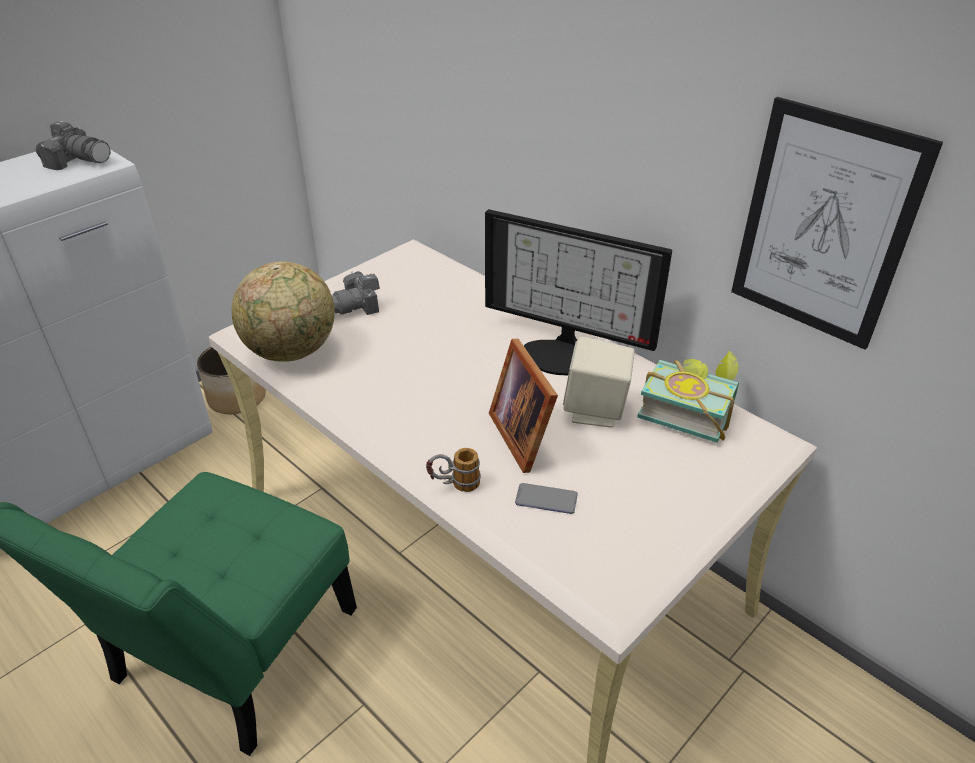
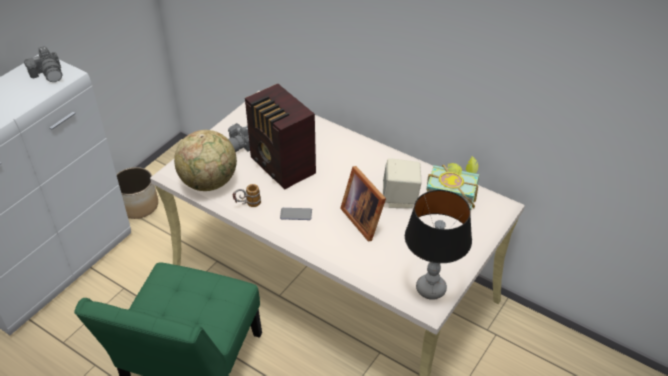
camera: 10 degrees left, 5 degrees up
camera [36,121,111,170] -> camera turned 45 degrees clockwise [24,46,63,82]
mug [426,448,481,492] -> mug moved to [233,184,261,207]
monitor [485,209,672,375] -> none
phone [515,483,578,514] -> phone moved to [280,208,312,220]
picture [731,97,943,350] -> none
none -> radio [245,84,316,189]
none -> table lamp [405,190,472,300]

